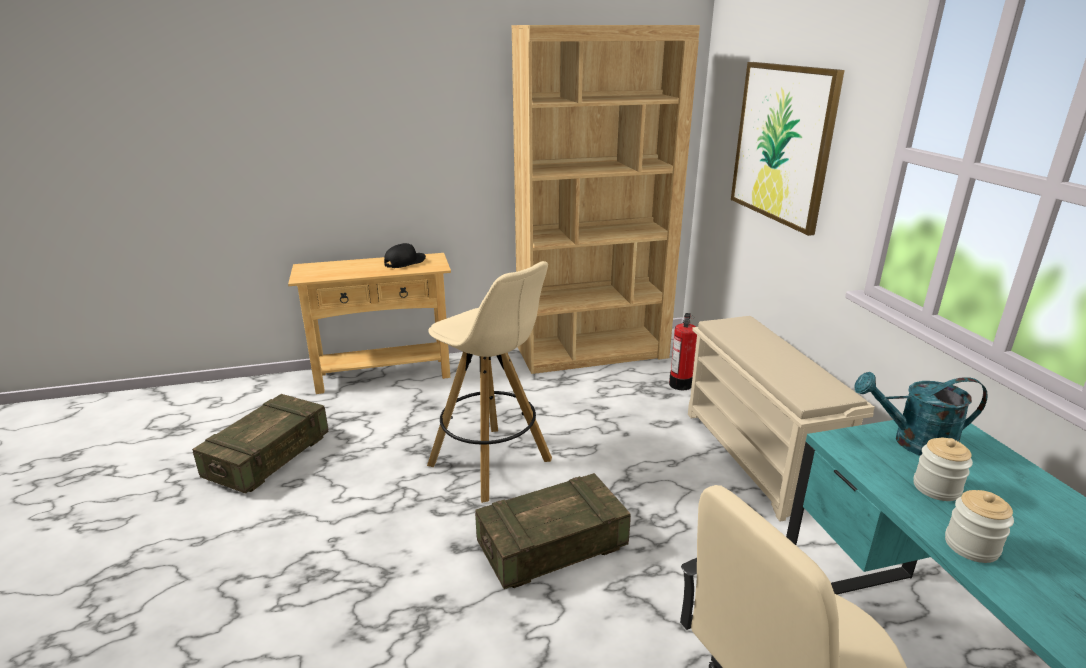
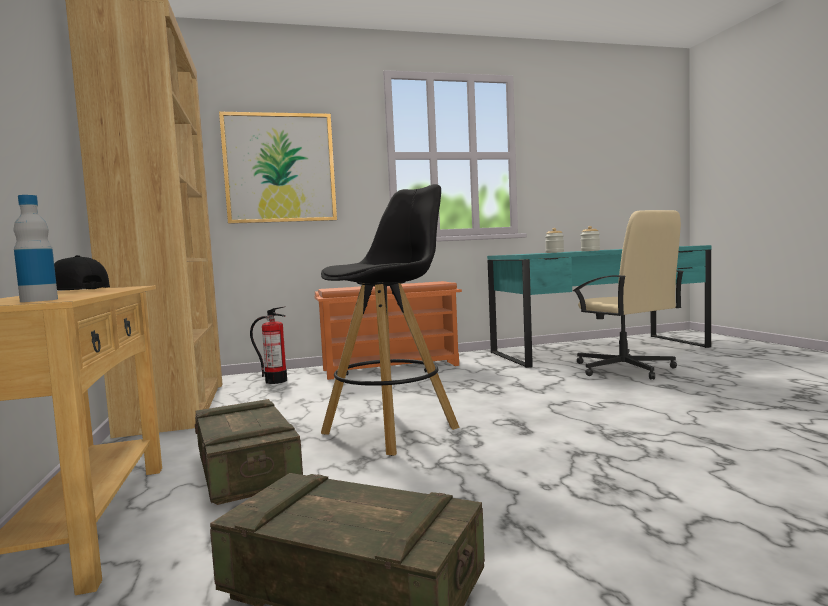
camera: 90 degrees left, 20 degrees down
beige stool [427,261,552,503] -> black stool [321,184,460,456]
crate [475,473,631,589] -> crate moved to [195,399,303,505]
beige shoe rack [688,316,875,522] -> orange shoe rack [314,281,462,380]
turquoise watering can [855,372,988,456] -> none
none -> bottle [13,195,58,302]

